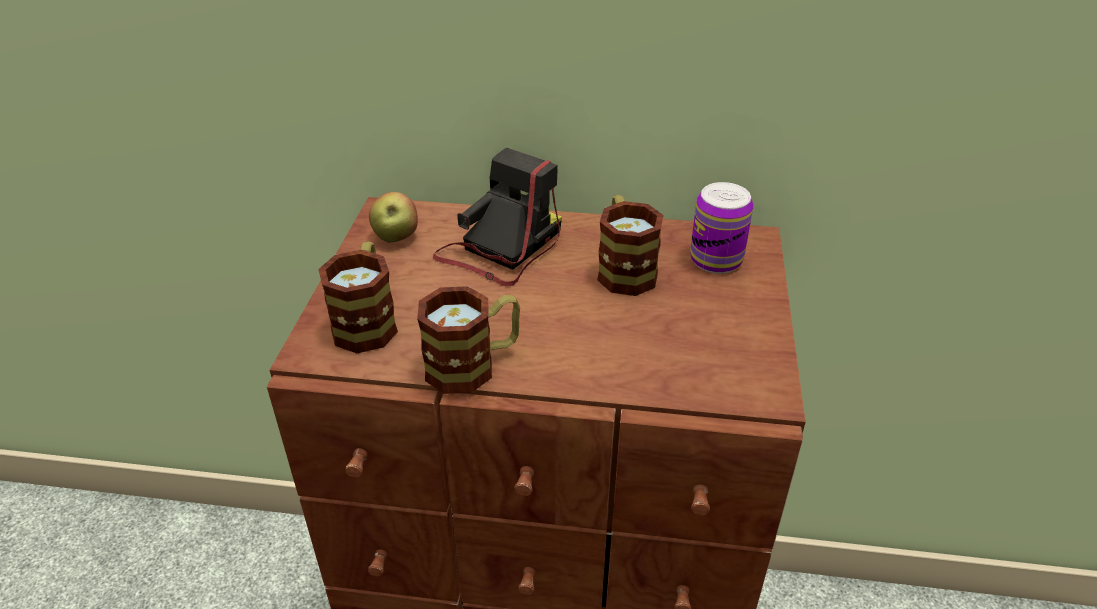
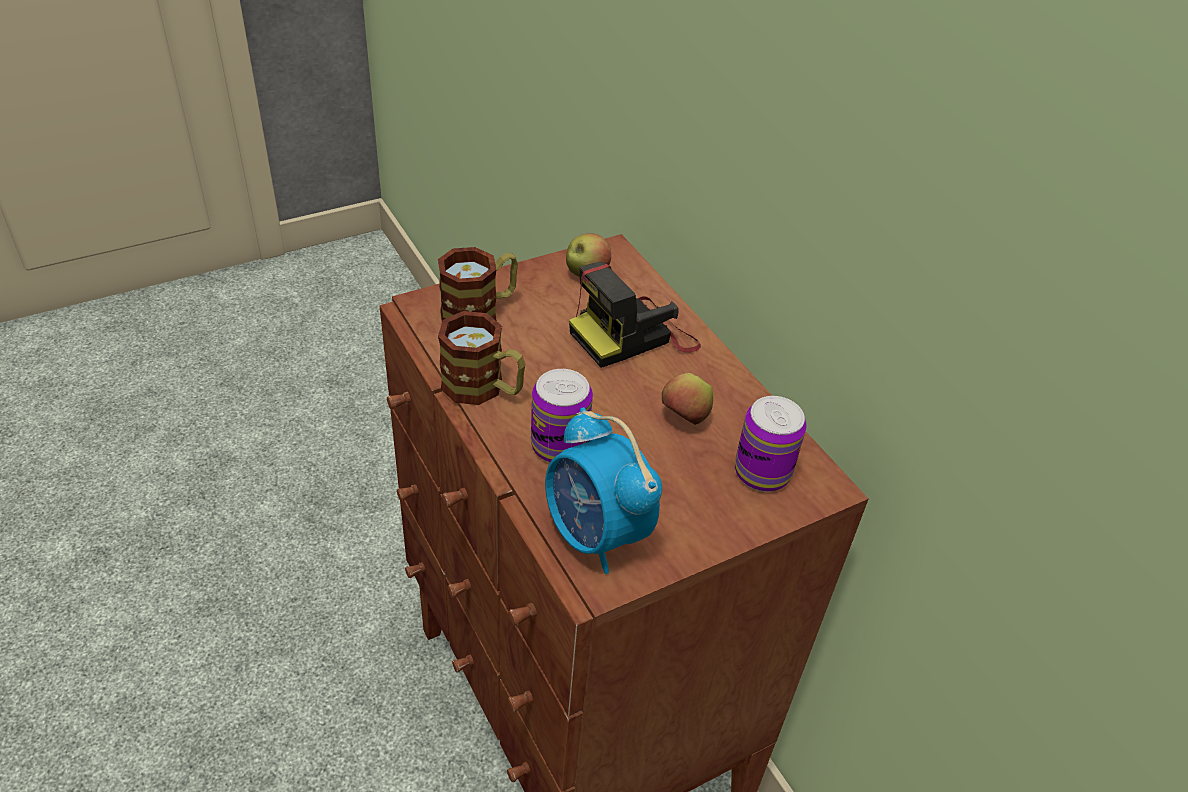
camera: 50 degrees right, 5 degrees up
camera [433,147,562,286] -> camera turned 150 degrees clockwise [569,262,701,368]
mug [597,195,664,296] -> apple [662,373,713,425]
none -> can [531,369,593,463]
none -> alarm clock [545,407,662,574]

